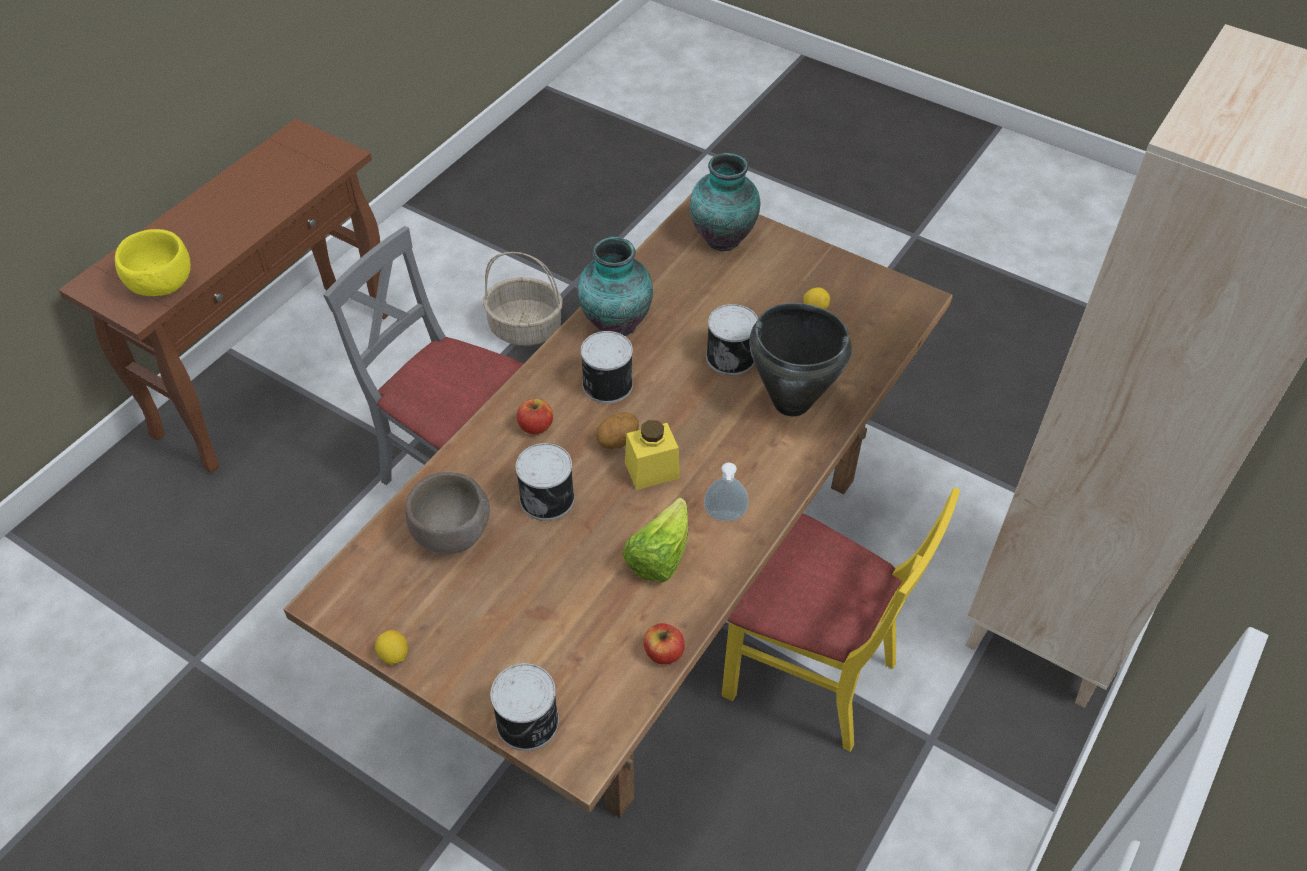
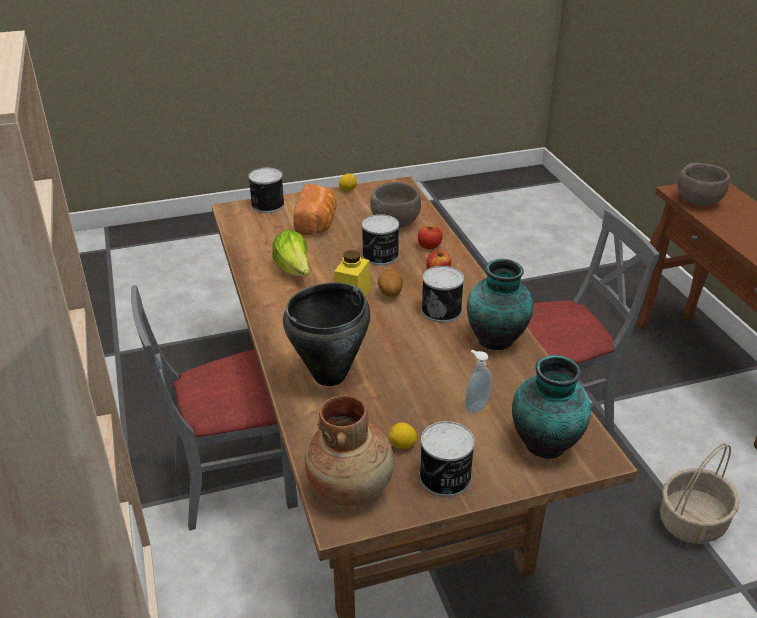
camera: 130 degrees right, 15 degrees down
yellow bowl [115,229,191,296] -> brown bowl [677,163,730,206]
apple [643,623,685,665] -> apple moved to [418,225,443,249]
soap dispenser [704,462,749,521] -> soap dispenser moved to [465,349,492,414]
can [706,304,758,375] -> can moved to [419,421,475,497]
yellow chair [722,487,960,752] -> grey chair [131,285,298,531]
none -> bread [294,184,336,235]
none -> brown vase [305,395,394,505]

